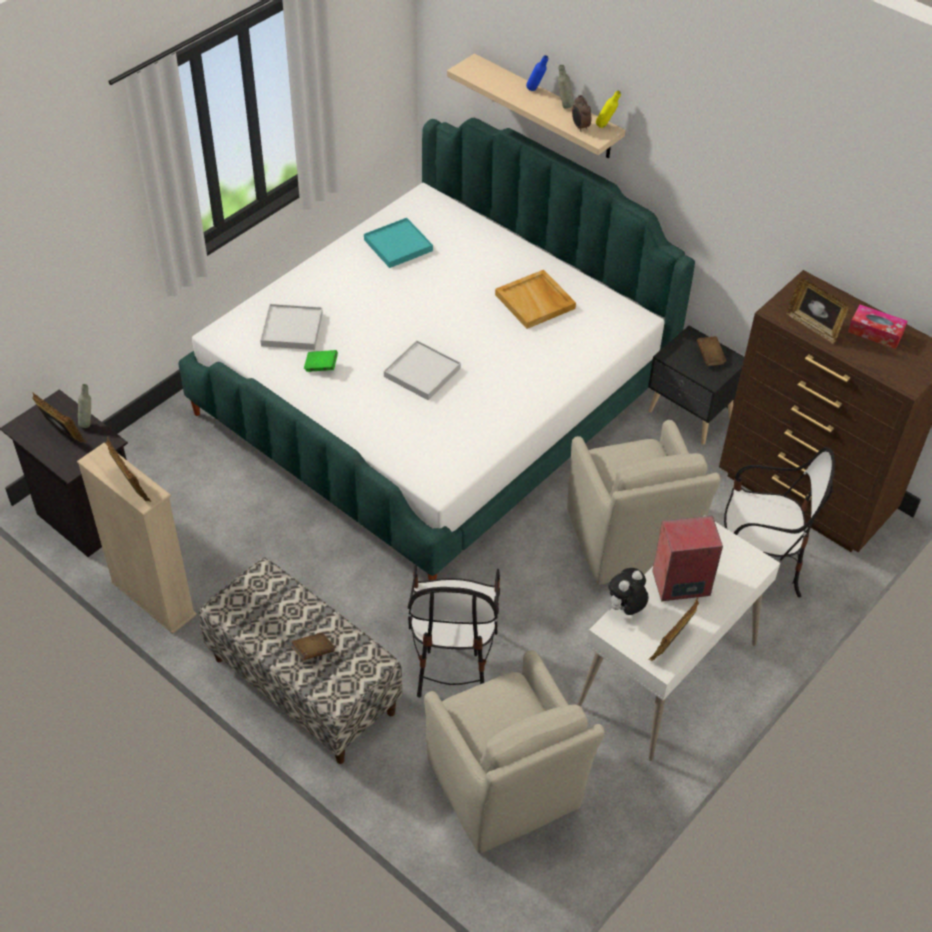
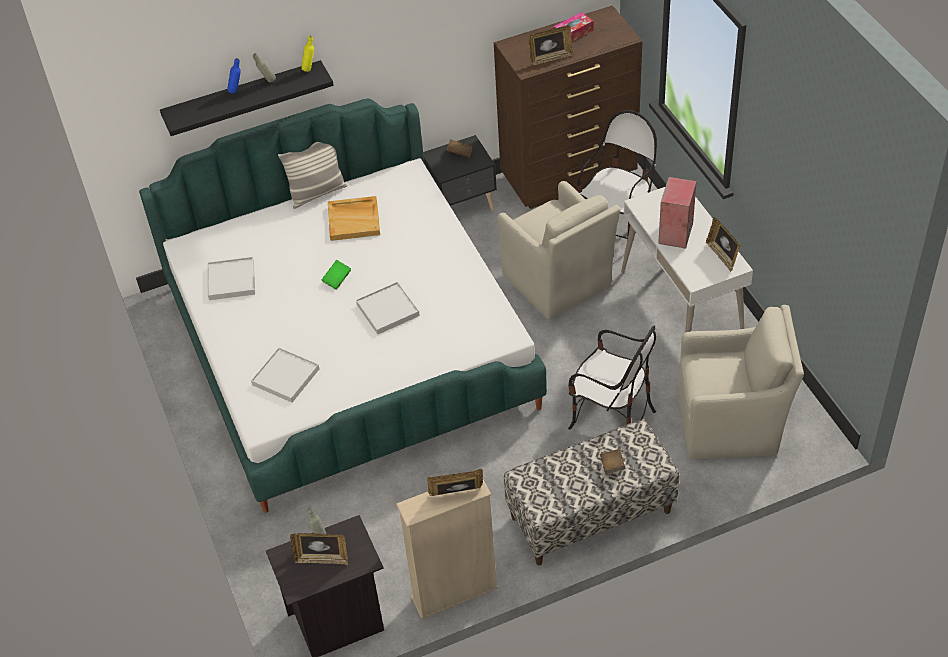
camera: 60 degrees left, 0 degrees up
picture frame [32,393,86,443] -> picture frame turned 150 degrees counterclockwise [290,533,348,565]
green book [304,350,338,372] -> green book moved to [321,260,351,290]
turquoise tray [364,218,433,268] -> white tray [207,257,255,300]
beige shelf [447,54,626,159] -> black shelf [160,60,334,136]
beige armchair [567,420,720,585] -> beige armchair turned 45 degrees clockwise [497,181,620,320]
alarm clock [572,95,591,132] -> none
plush toy [608,568,649,615] -> none
none -> pillow [278,142,347,209]

